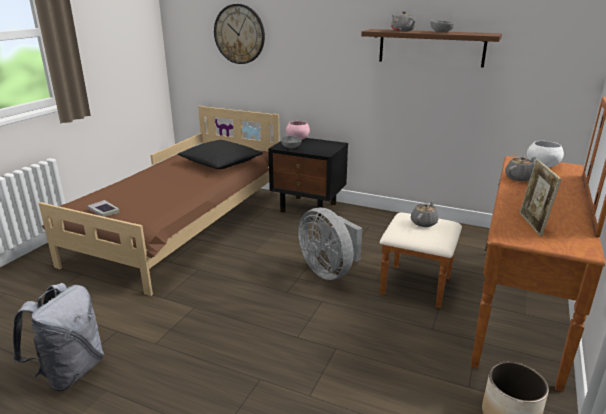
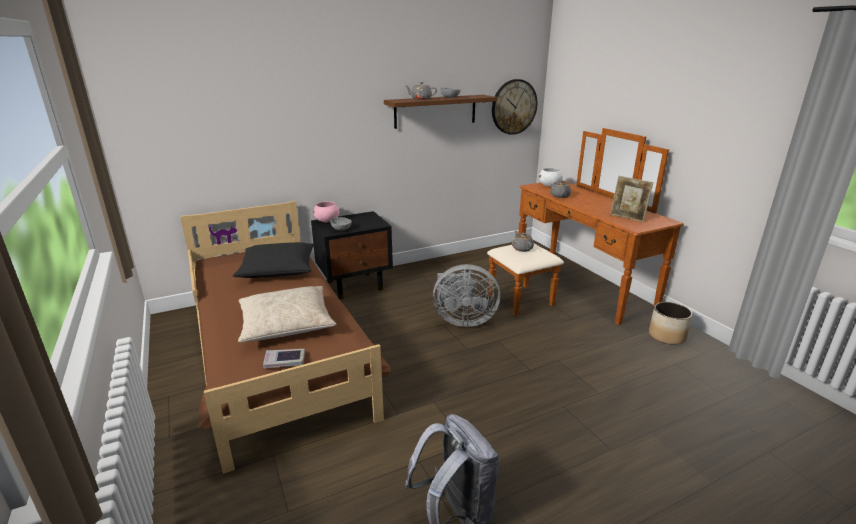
camera: 50 degrees left, 0 degrees up
wall clock [214,4,265,64] -> wall clock moved to [492,79,537,135]
none -> beige pillow [238,286,336,342]

